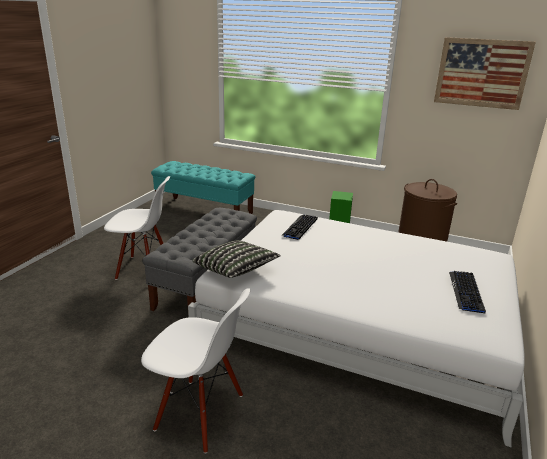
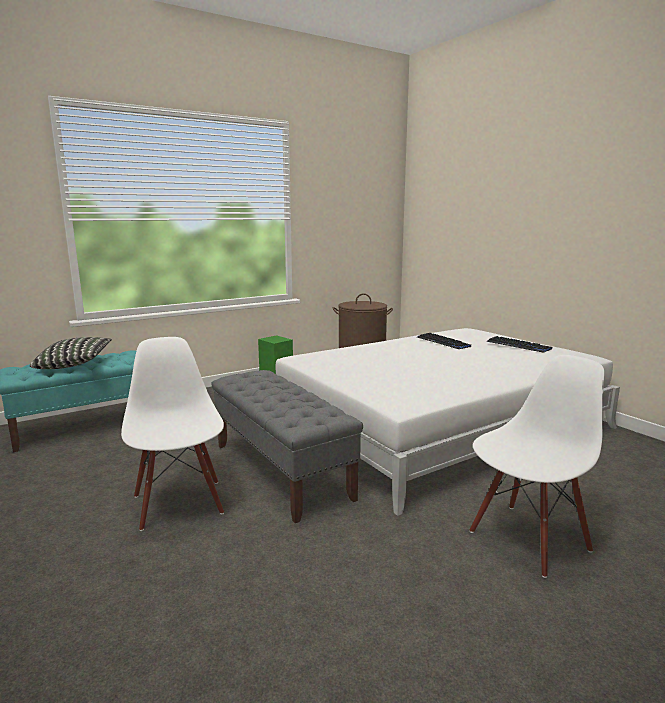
camera: 55 degrees left, 10 degrees down
white chair [104,176,170,280] -> white chair turned 60 degrees counterclockwise [121,337,224,531]
pillow [193,240,281,278] -> pillow moved to [30,337,112,369]
keyboard [281,214,318,240] -> keyboard moved to [417,333,471,349]
picture [434,37,536,110] -> none

